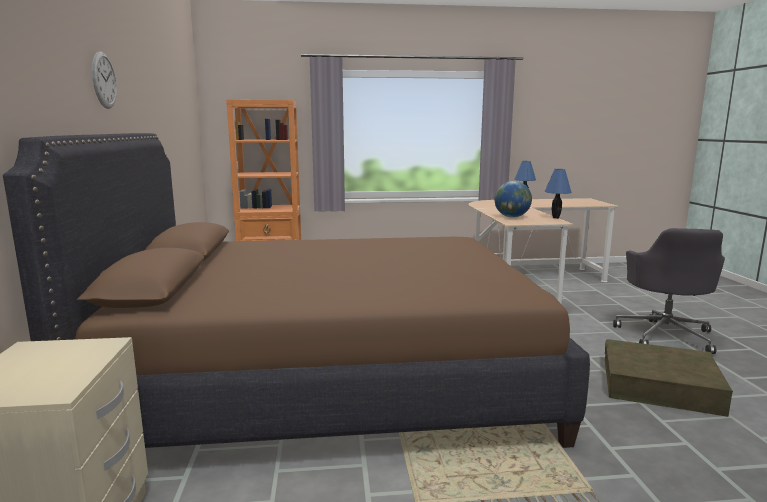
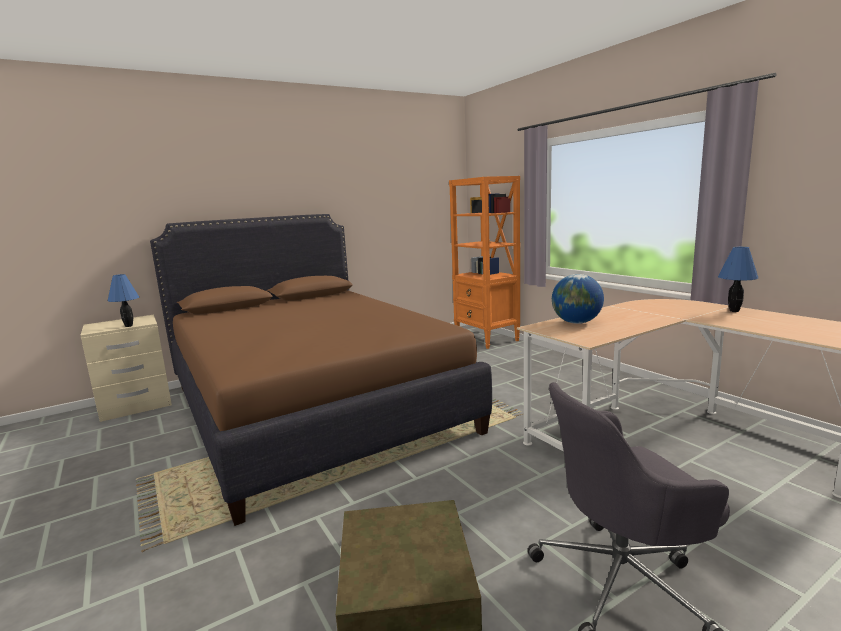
camera: 65 degrees right, 0 degrees up
wall clock [92,52,117,109] -> none
blue table lamp [545,169,572,219] -> blue table lamp moved to [108,274,139,327]

